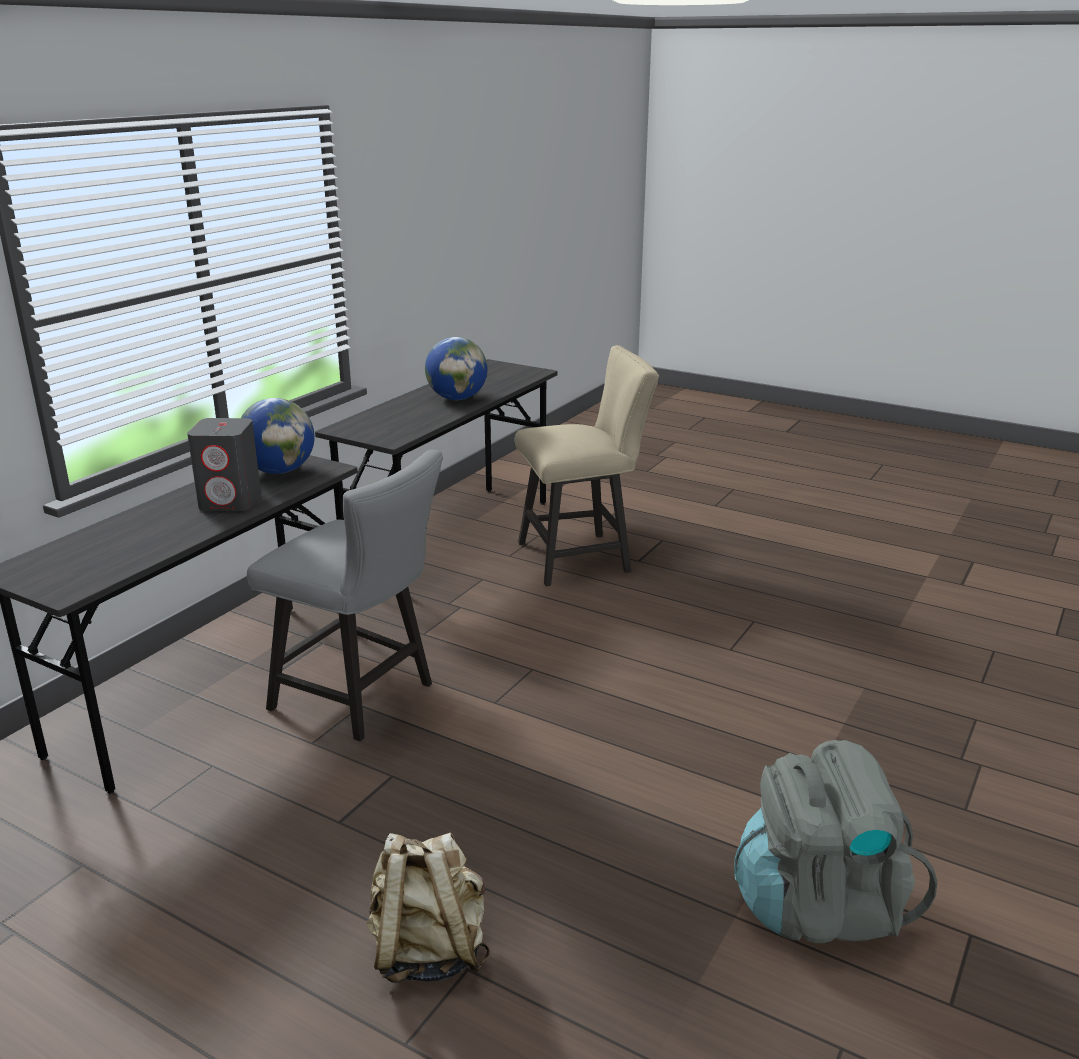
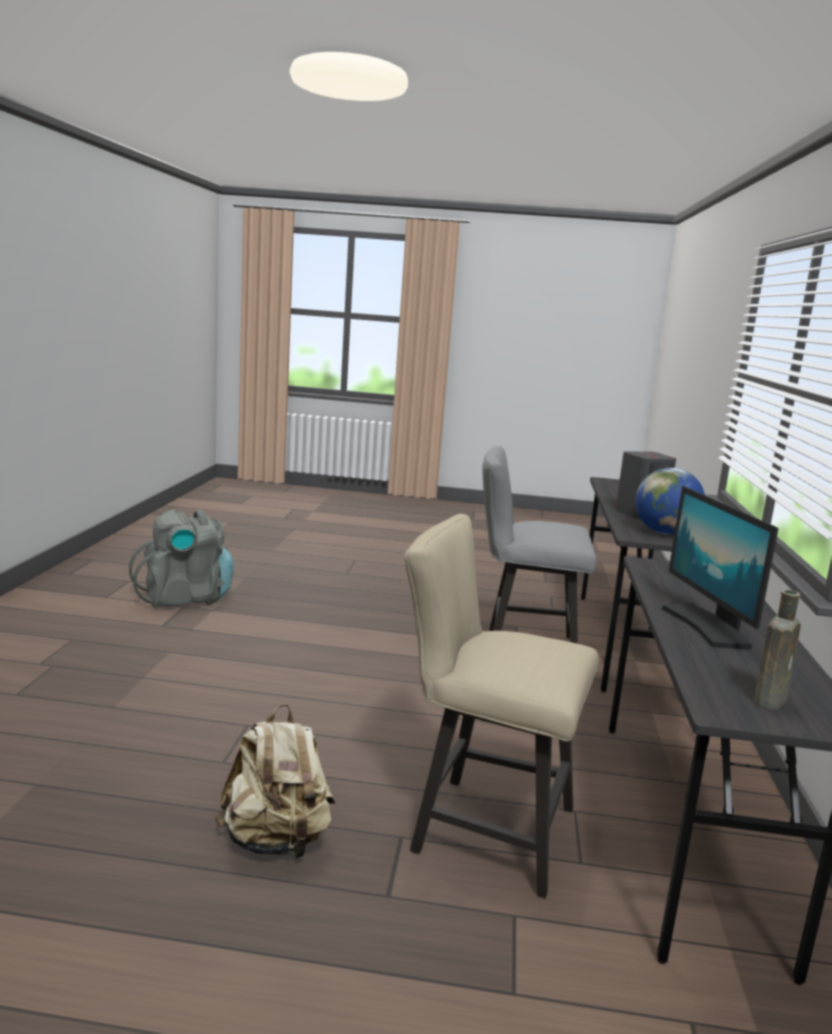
camera: 155 degrees right, 10 degrees down
beige backpack [366,833,490,983] -> beige backpack moved to [215,704,335,858]
globe [425,337,488,400] -> monitor [662,486,778,650]
beige chair [515,345,659,586] -> beige chair turned 60 degrees clockwise [405,514,599,898]
none -> brown bottle [754,590,801,710]

